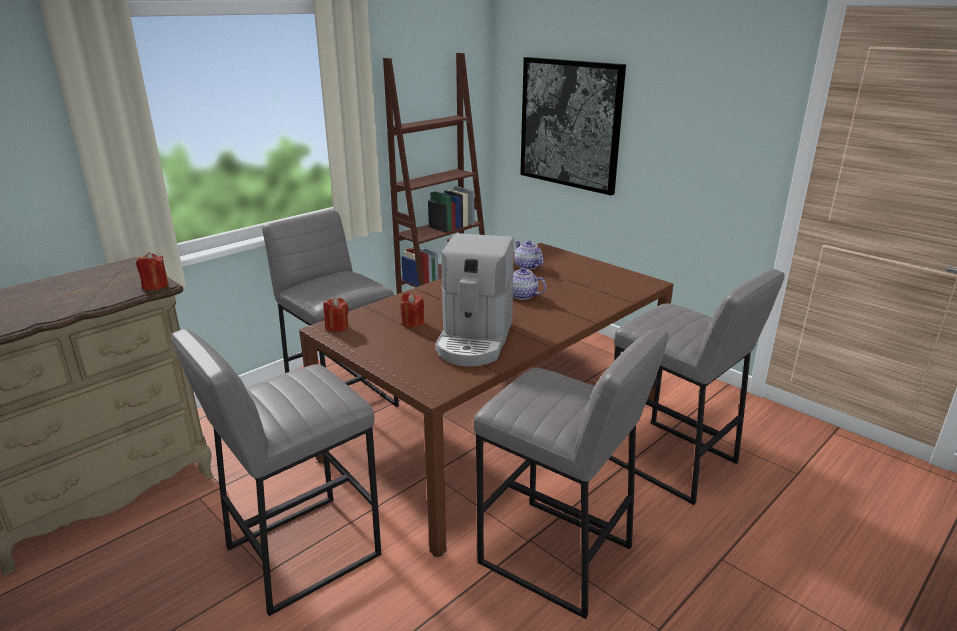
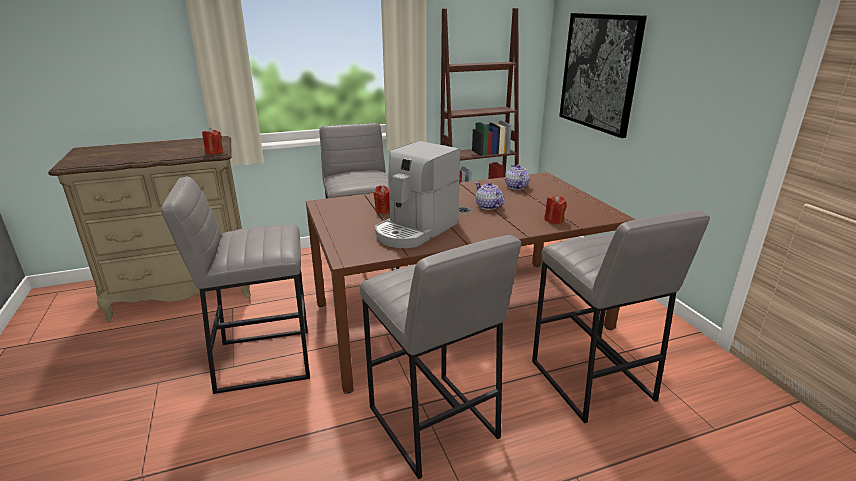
camera: 25 degrees right, 0 degrees up
red candle [323,298,349,332] -> red candle moved to [544,195,567,224]

